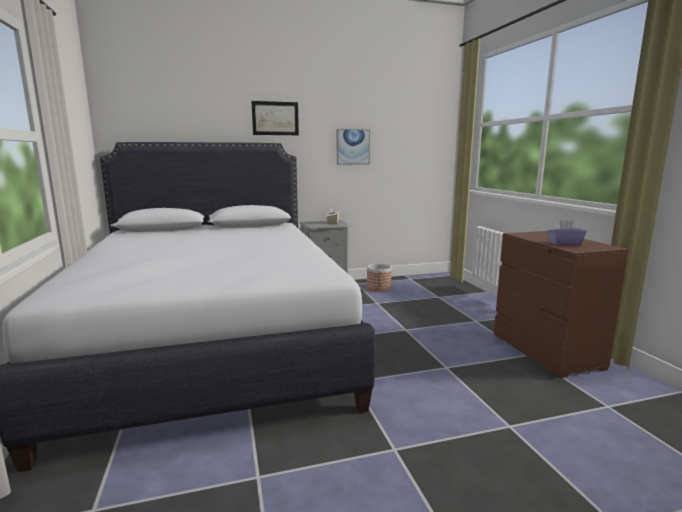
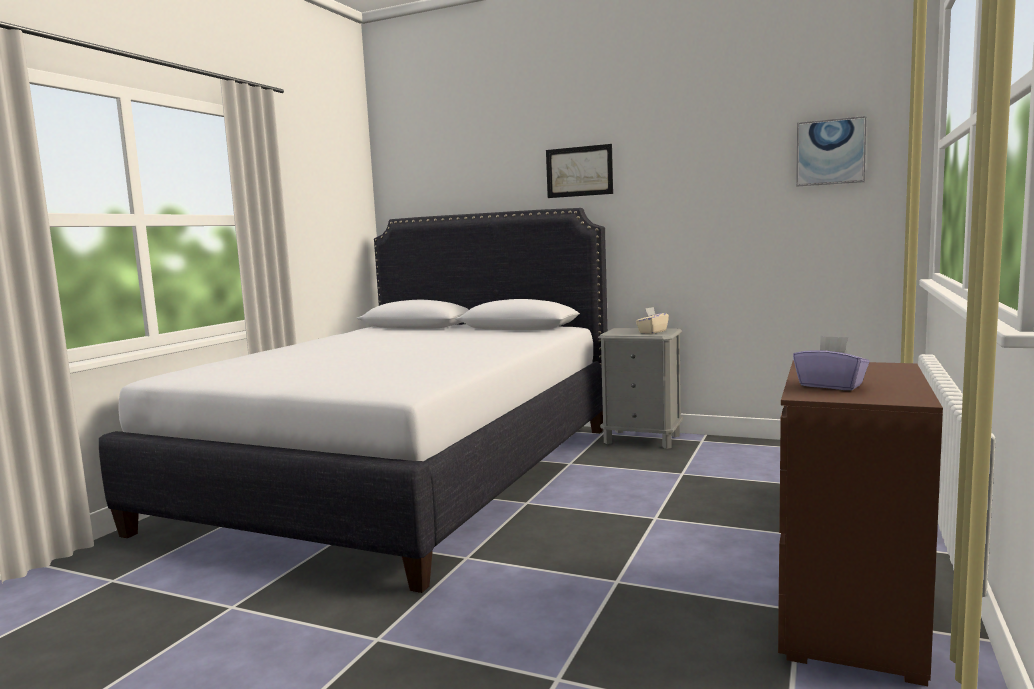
camera: 40 degrees right, 5 degrees down
picture [337,129,370,165] -> picture moved to [796,116,866,186]
planter [367,264,392,292] -> none

